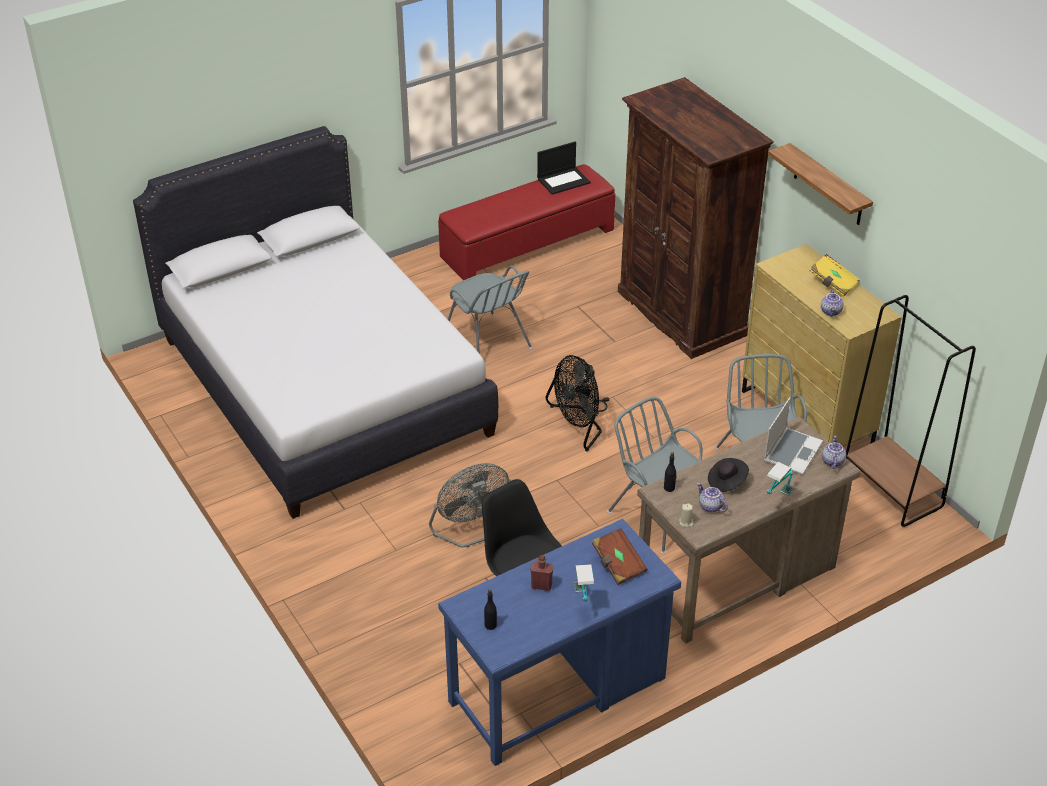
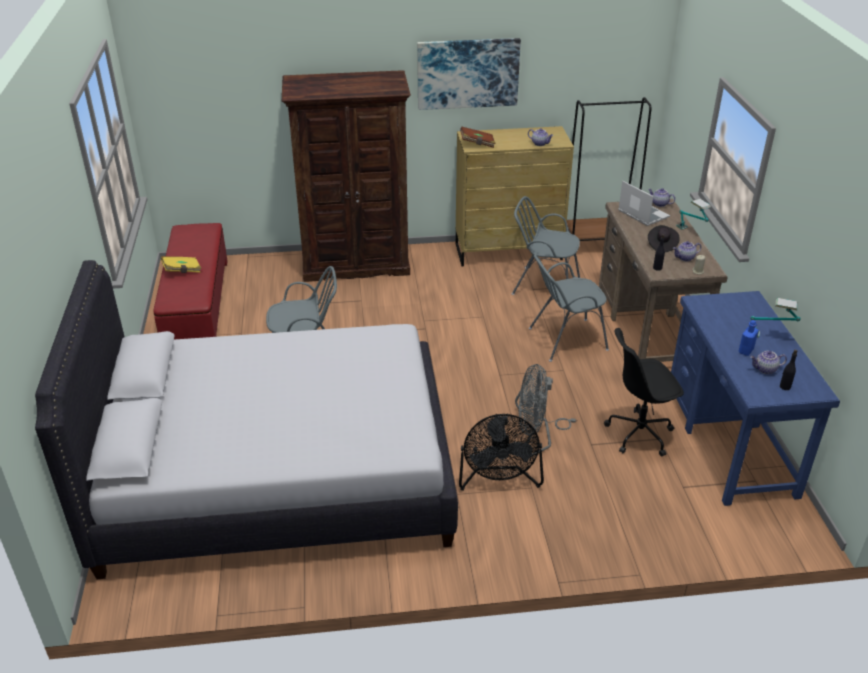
camera: 65 degrees left, 5 degrees down
red bottle [530,555,554,591] -> blue bottle [738,320,759,356]
laptop [537,141,590,195] -> none
black fan [546,355,610,452] -> black fan moved to [459,413,544,491]
brown book [592,528,647,585] -> brown book moved to [460,126,496,148]
shelf [768,143,873,225] -> picture [417,38,521,110]
yellow book [810,254,860,297] -> yellow book moved to [161,256,201,273]
none -> teapot [750,351,787,374]

